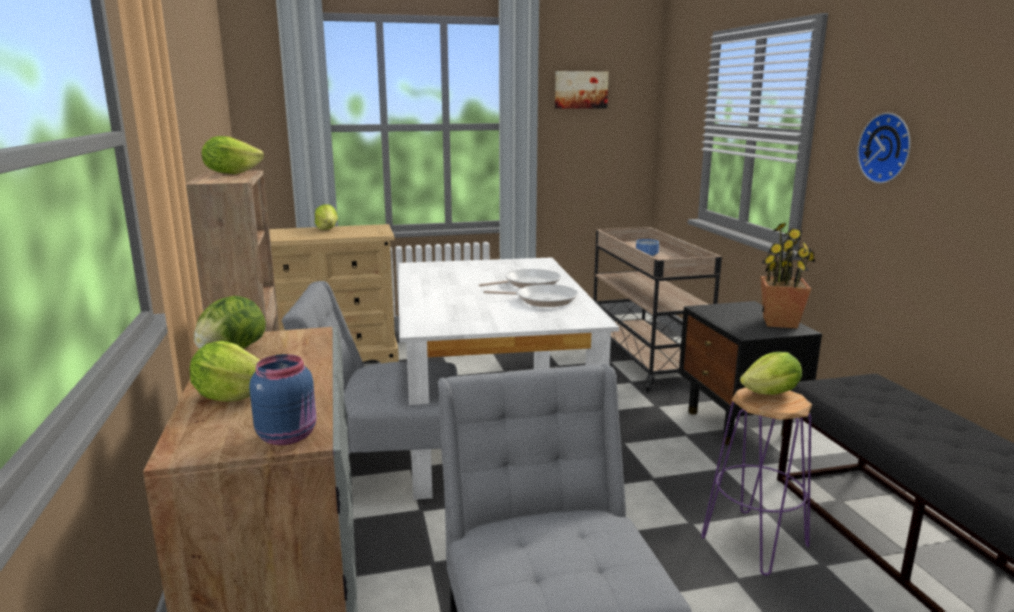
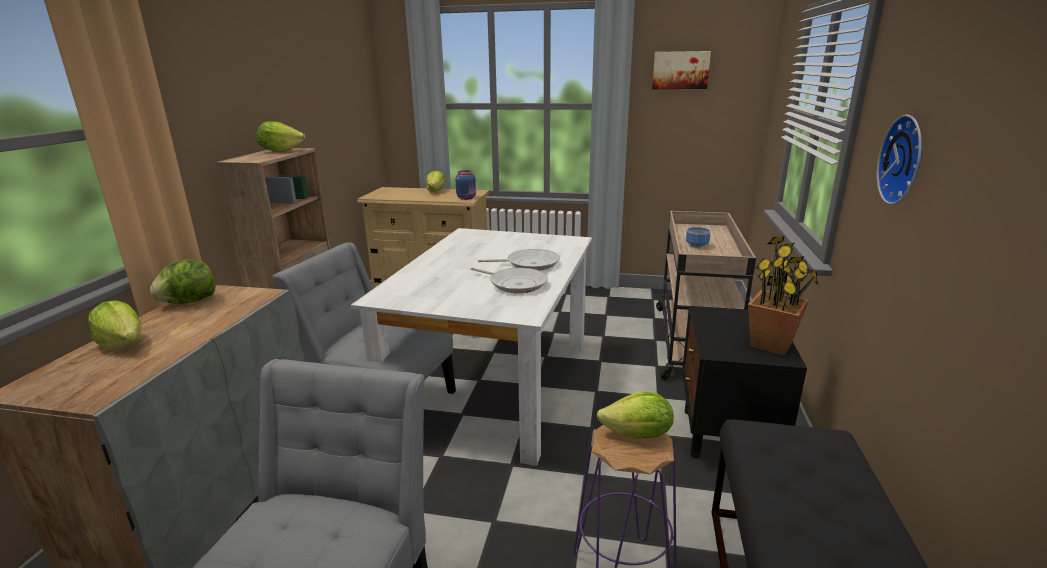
camera: 25 degrees right, 5 degrees up
blue jar [250,354,316,445] -> blue jar moved to [455,170,476,200]

